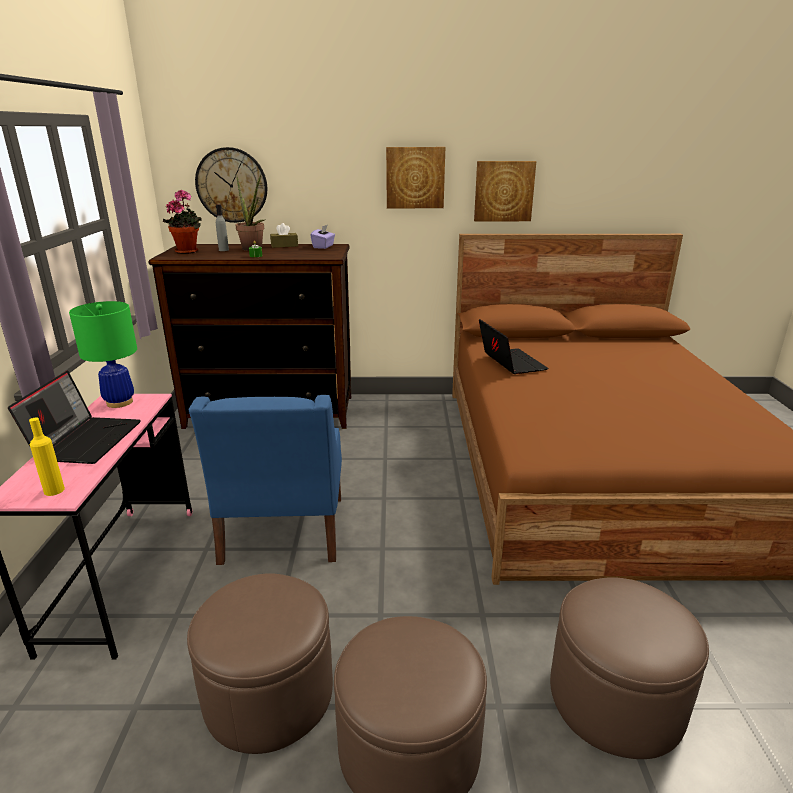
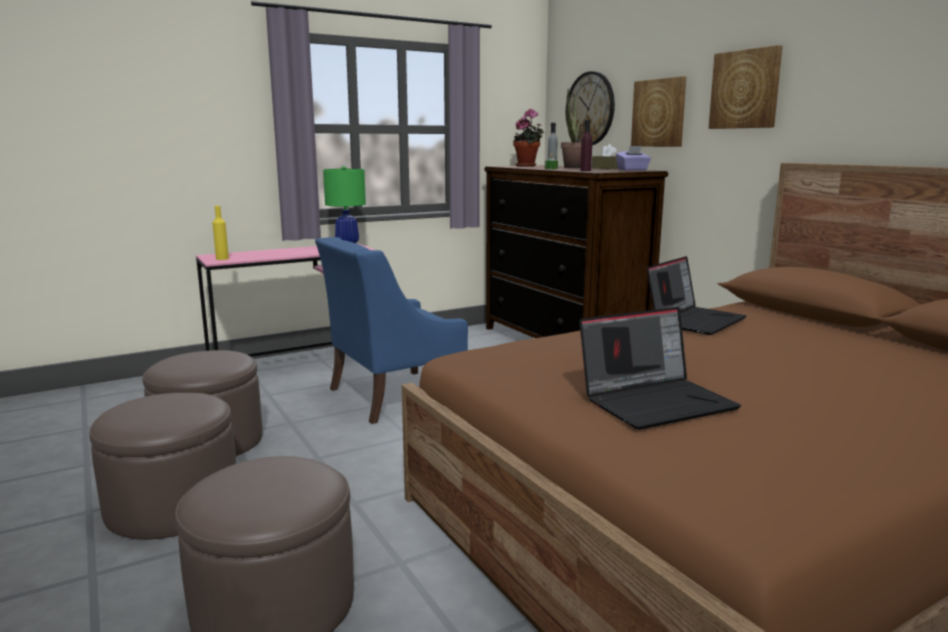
camera: 60 degrees right, 10 degrees down
laptop [8,371,141,464] -> laptop moved to [579,307,741,430]
picture [474,161,536,221] -> picture moved to [631,76,686,147]
none -> purple bottle [580,120,592,171]

